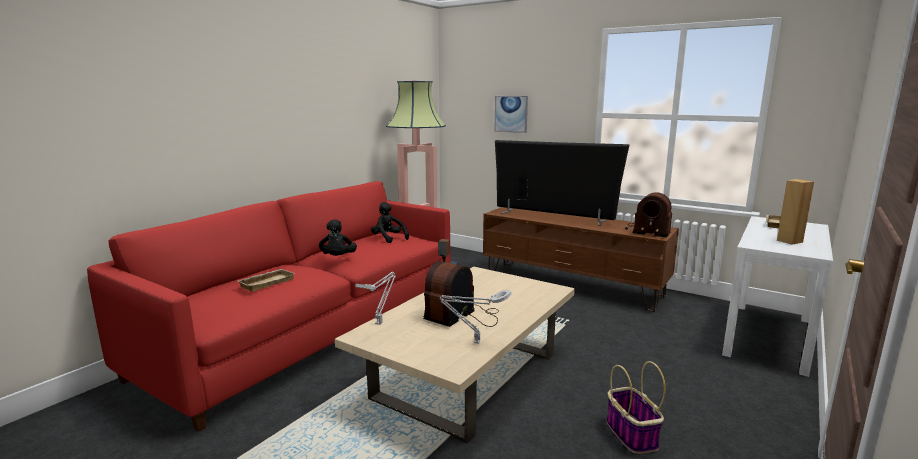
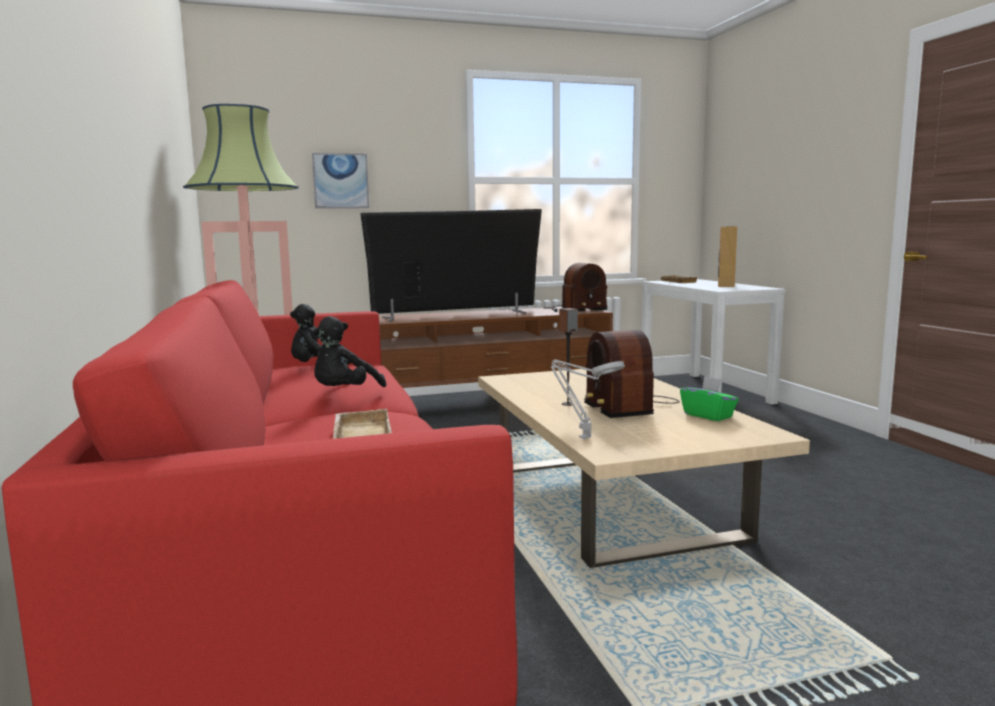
camera: 50 degrees left, 5 degrees down
black plush toy [319,219,357,256] -> black plush toy turned 90 degrees clockwise [313,316,386,387]
grey table lamp [440,290,511,344] -> green tissue box [680,376,739,421]
basket [607,361,666,454] -> none

